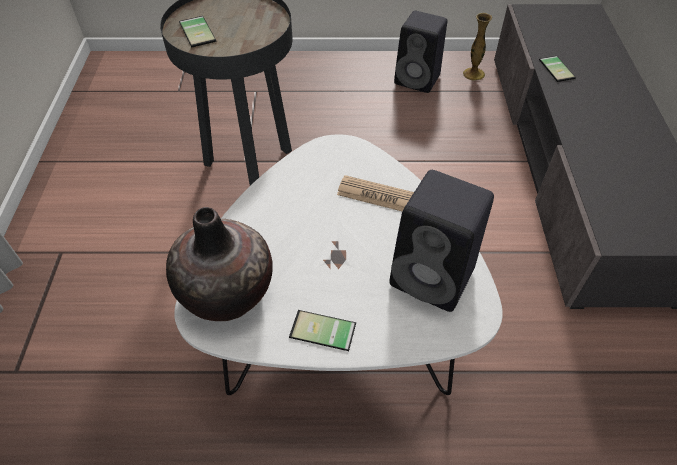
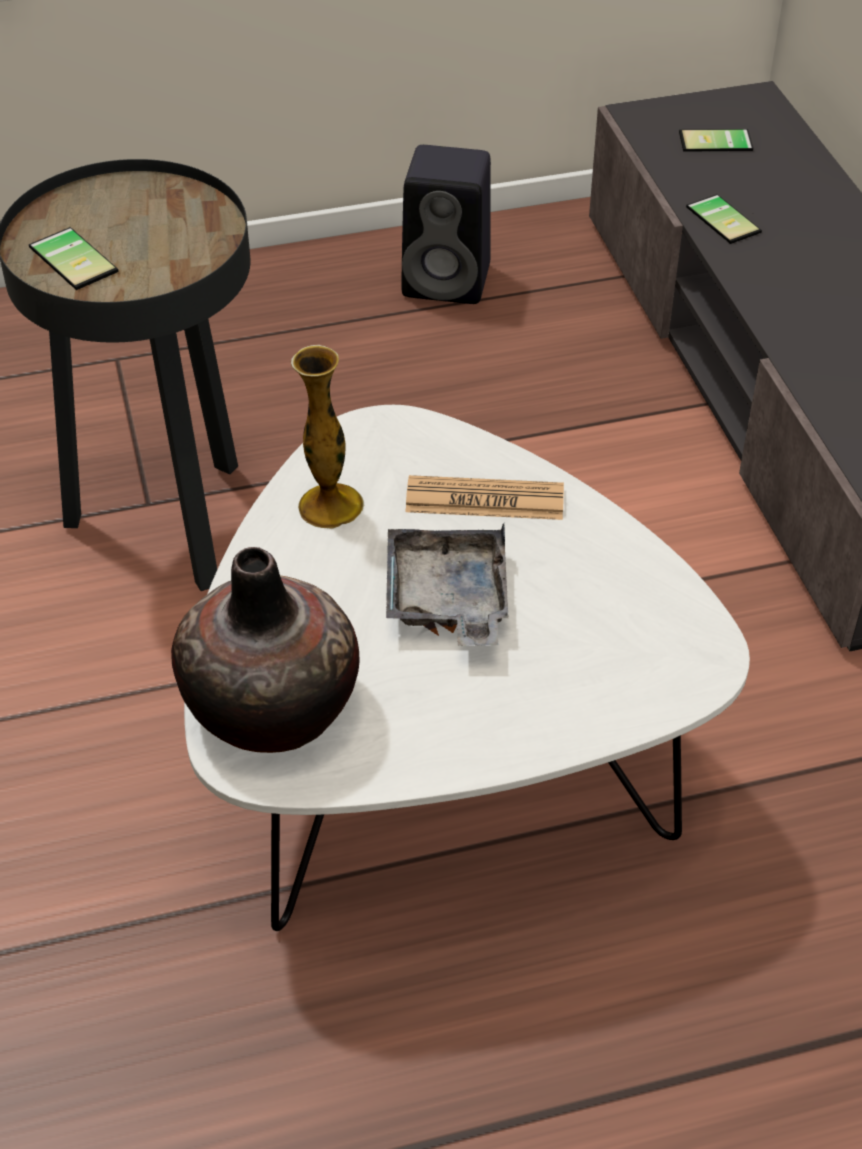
camera: 15 degrees left, 5 degrees down
phone [289,310,356,351] -> phone moved to [679,129,753,152]
black speaker [389,170,494,312] -> none
vase [463,13,492,81] -> vase moved to [291,345,364,529]
none -> grey tray [386,523,509,646]

